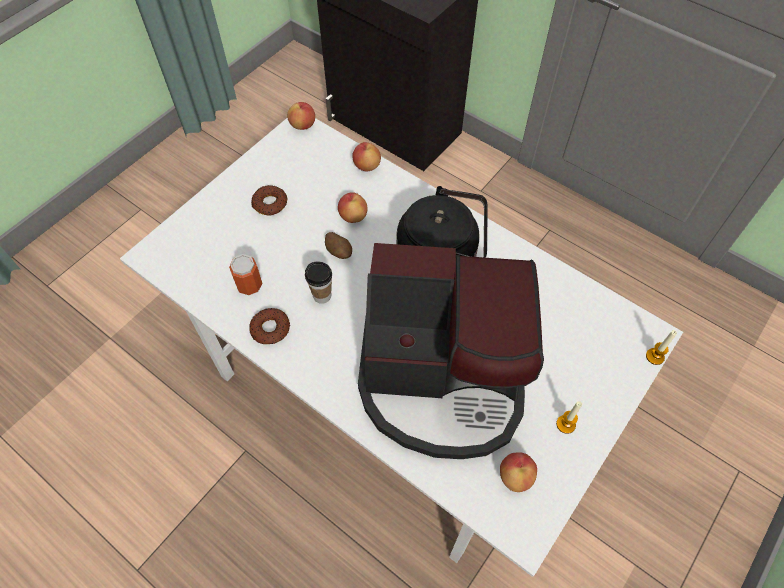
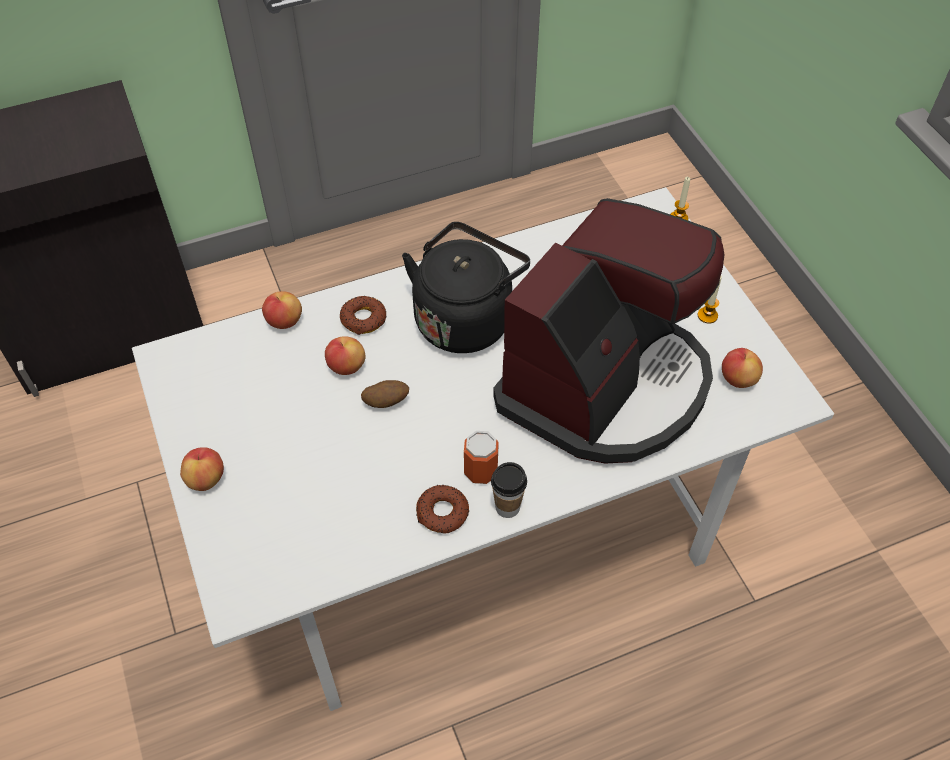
camera: 60 degrees left, 5 degrees down
can [229,254,262,295] -> can moved to [464,431,499,484]
donut [251,185,287,216] -> donut moved to [340,296,386,335]
apple [287,102,315,130] -> apple moved to [180,447,224,491]
cup [305,262,332,304] -> cup moved to [491,462,527,518]

